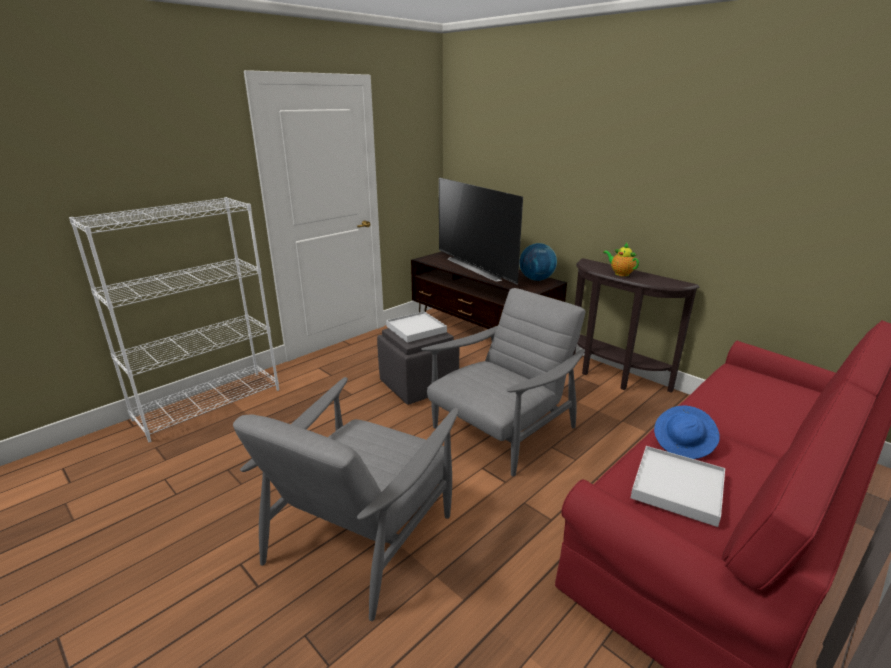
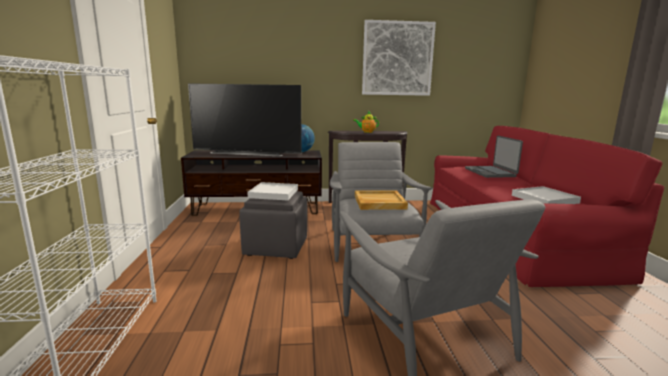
camera: 50 degrees left, 10 degrees down
blue hat [654,405,720,459] -> none
none -> beige tray [355,190,408,210]
none -> picture [362,20,436,96]
none -> laptop [465,135,523,178]

